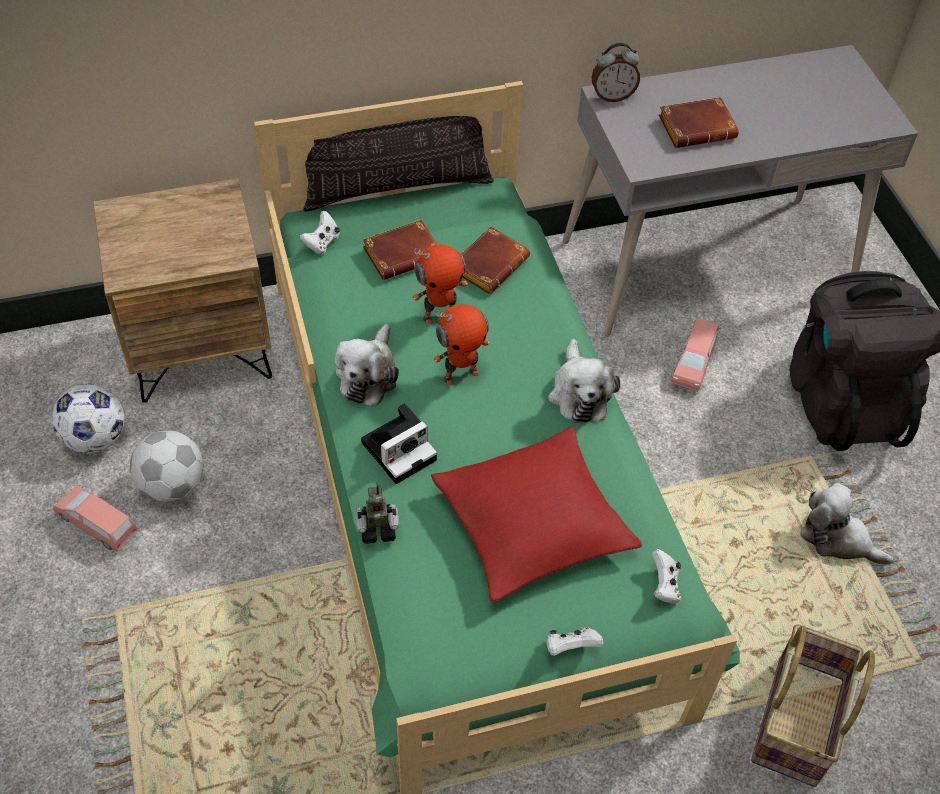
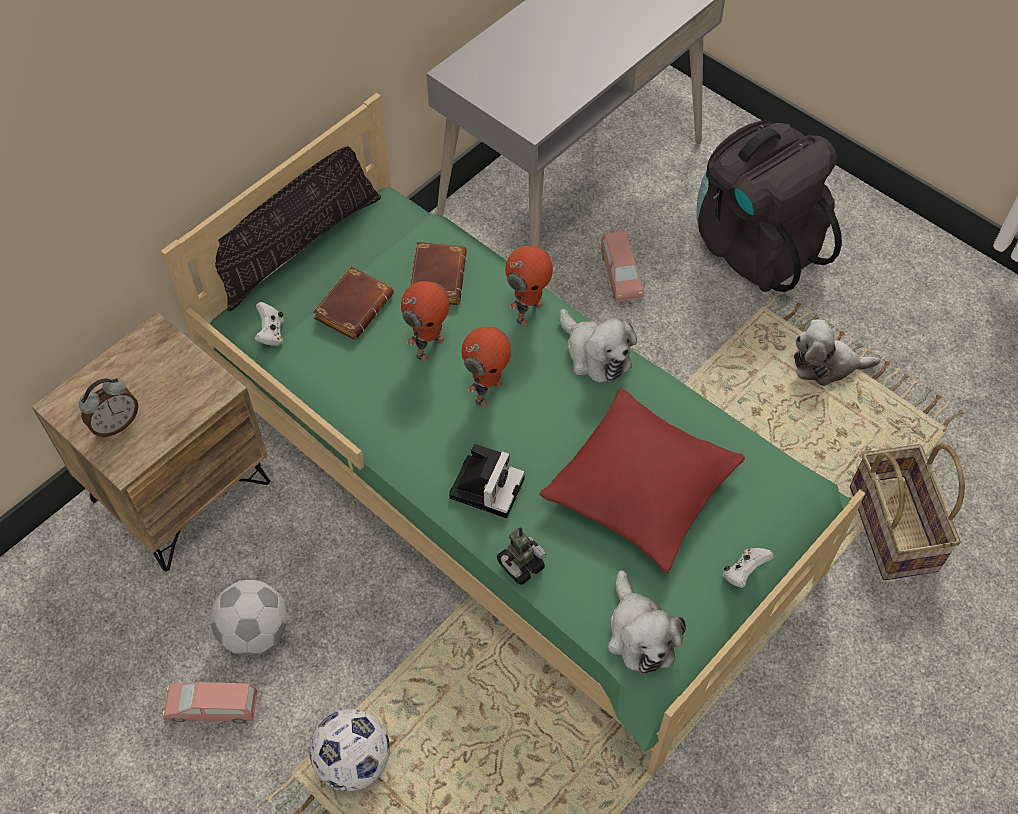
camera: 30 degrees left, 5 degrees up
football [52,384,124,453] -> football moved to [310,709,390,791]
plush toy [335,324,399,406] -> plush toy moved to [608,570,686,675]
alarm clock [592,43,640,102] -> alarm clock moved to [79,378,138,437]
white game controller [652,549,681,603] -> none
brown book [659,97,739,148] -> none
none -> toy robot [505,246,553,325]

